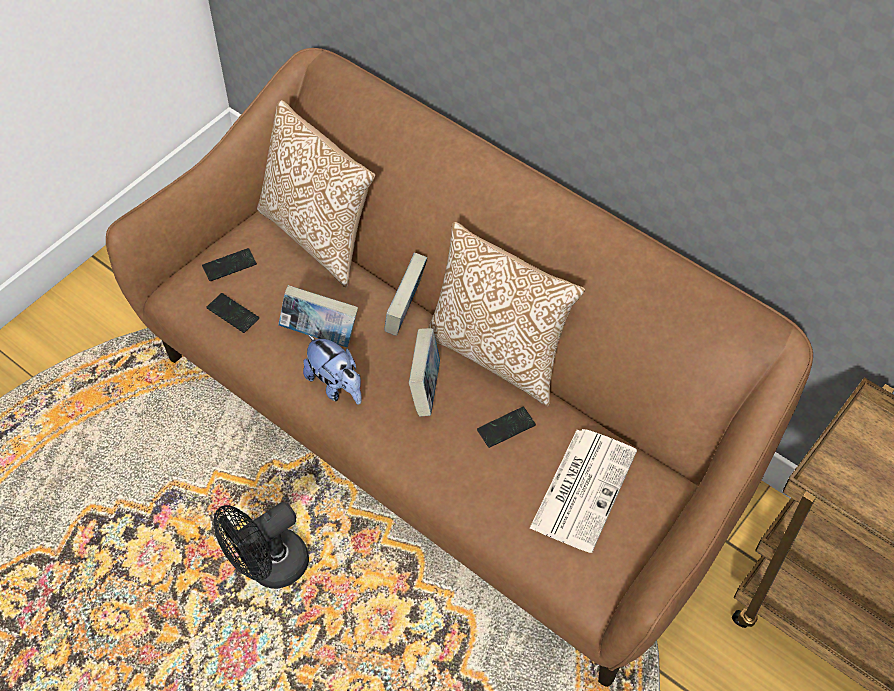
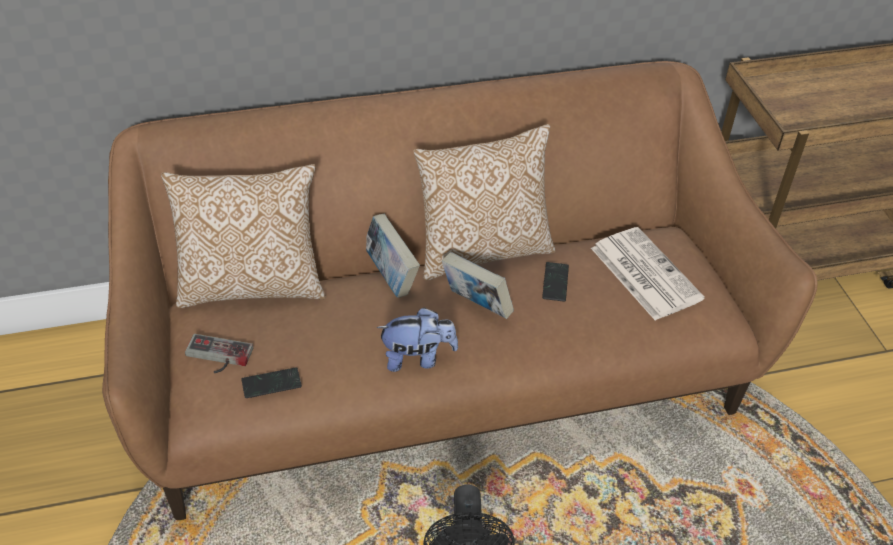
camera: 55 degrees left, 10 degrees down
phone [202,248,257,281] -> game controller [185,334,253,373]
book [278,285,358,347] -> none

